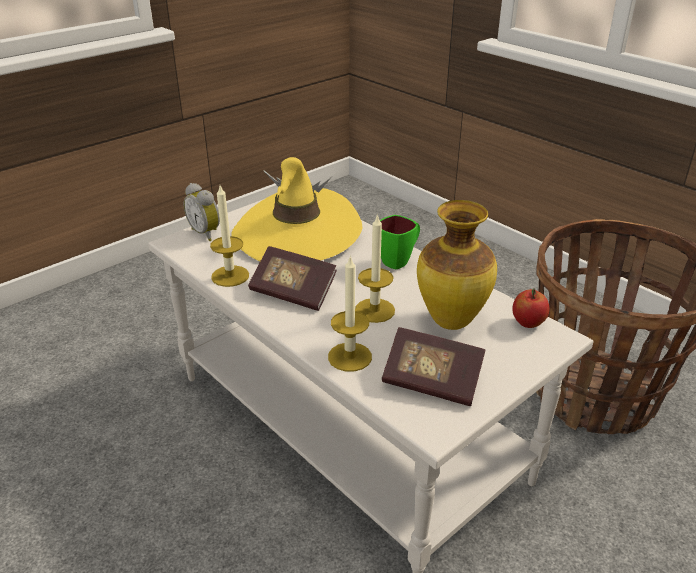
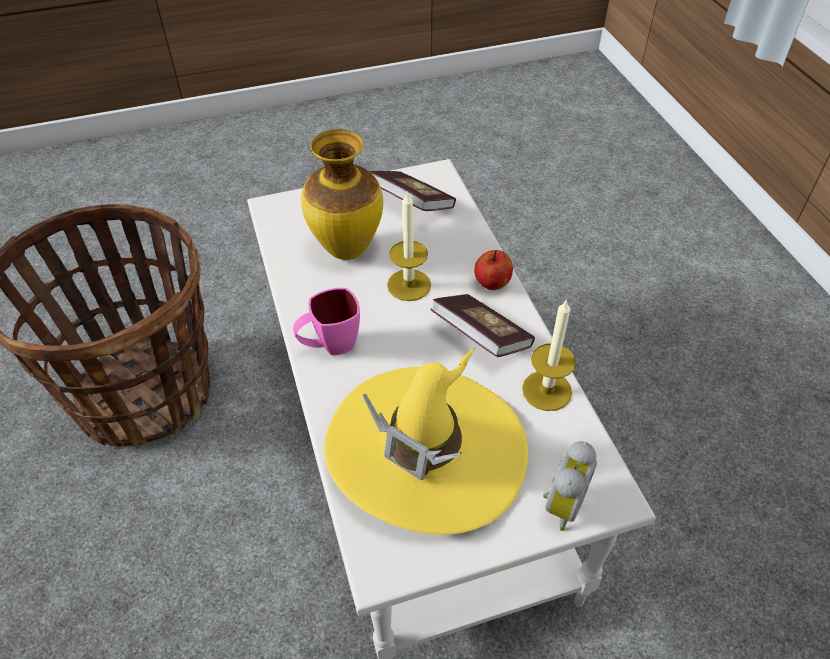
camera: 155 degrees left, 15 degrees up
alarm clock [183,183,220,241] -> alarm clock turned 45 degrees clockwise [543,441,597,531]
candle [328,255,372,371] -> none
green mug [380,215,420,269] -> pink mug [293,288,360,355]
apple [512,289,549,328] -> apple moved to [474,250,513,290]

